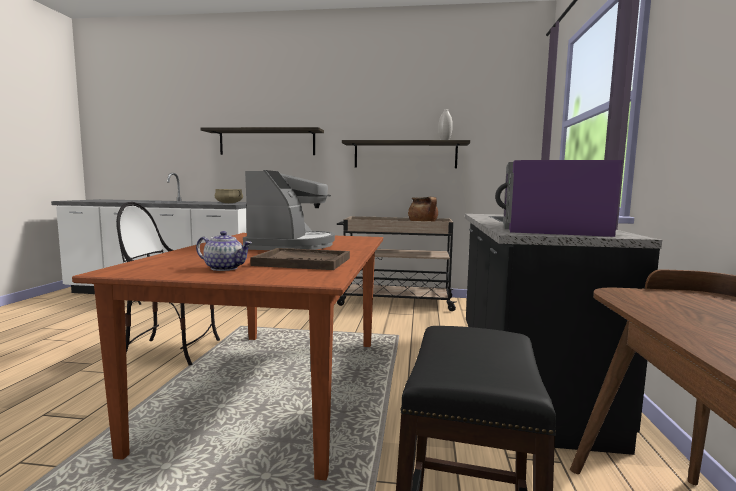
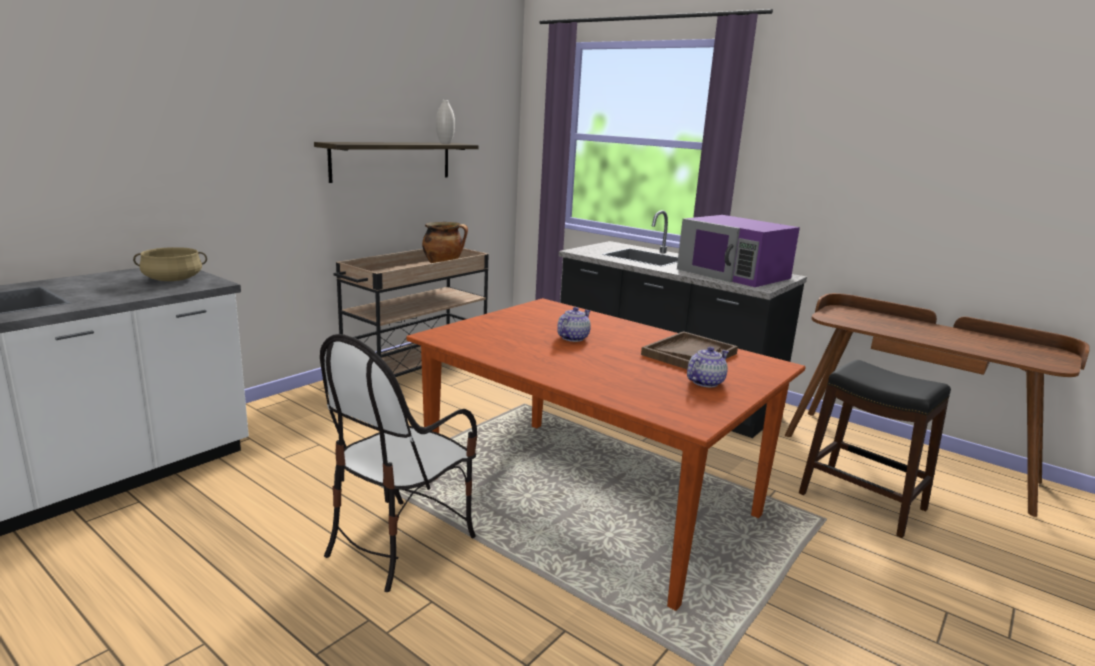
camera: 60 degrees left, 10 degrees up
shelf [201,127,324,155] -> none
coffee machine [243,170,335,250] -> teapot [557,307,591,342]

